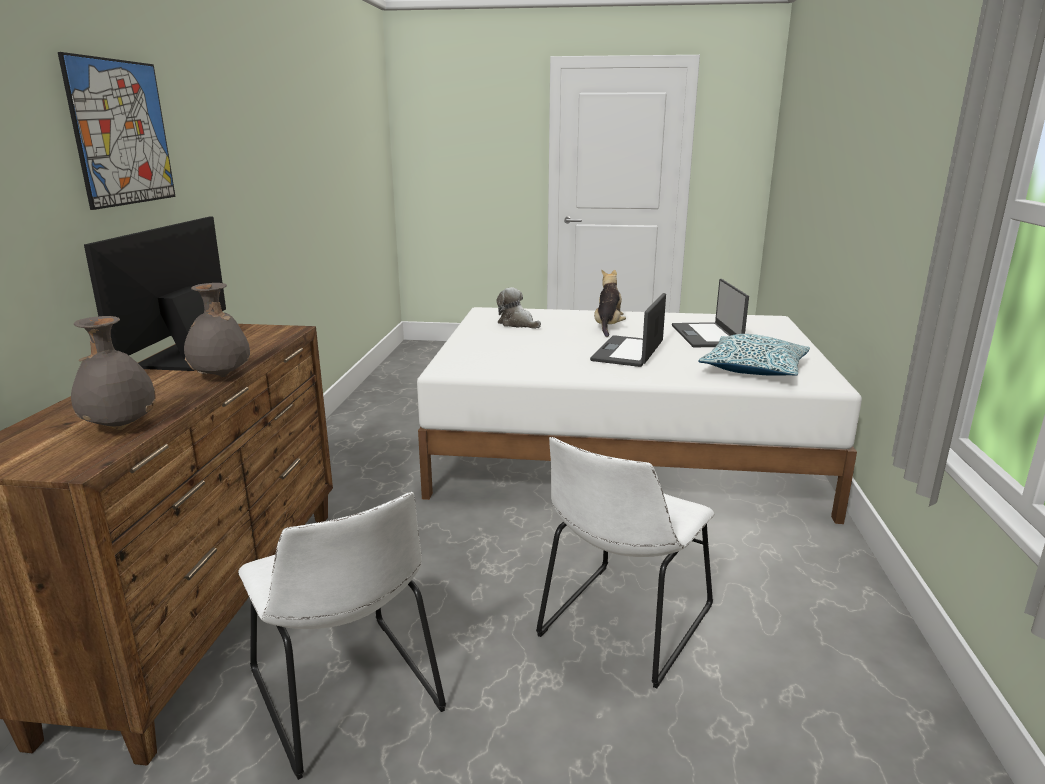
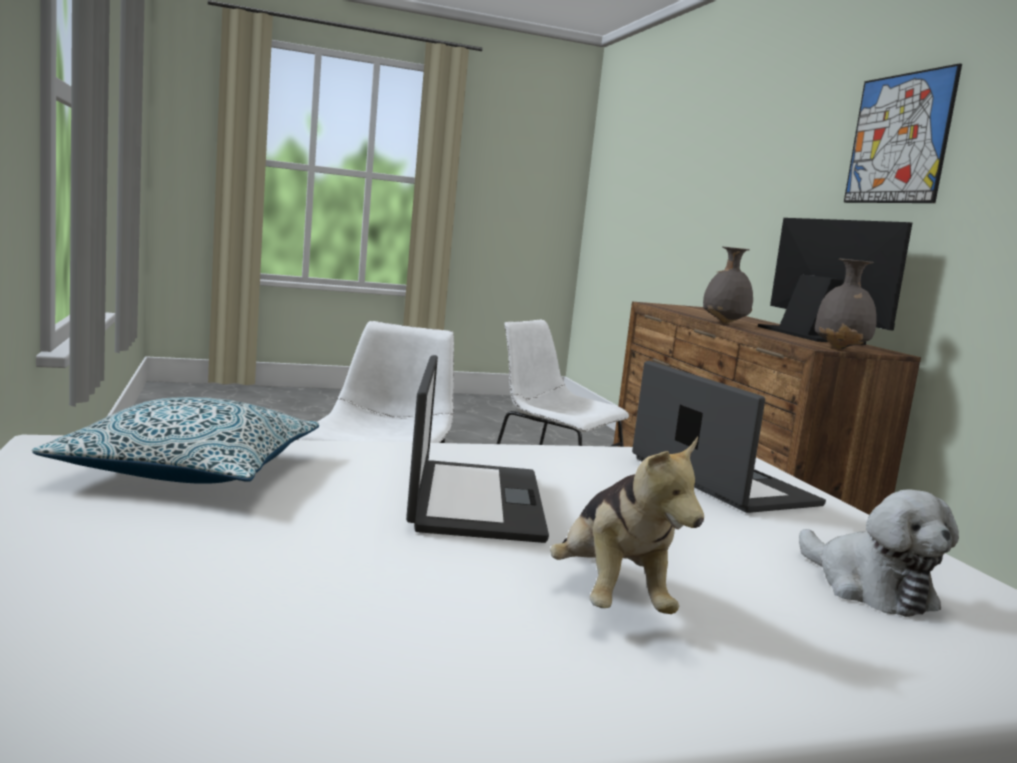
camera: 155 degrees right, 10 degrees down
grey vase [71,316,156,430] -> grey vase moved to [815,258,877,349]
plush toy [496,287,541,328] -> plush toy turned 45 degrees clockwise [799,489,959,617]
laptop [672,279,749,348] -> laptop moved to [632,361,826,513]

